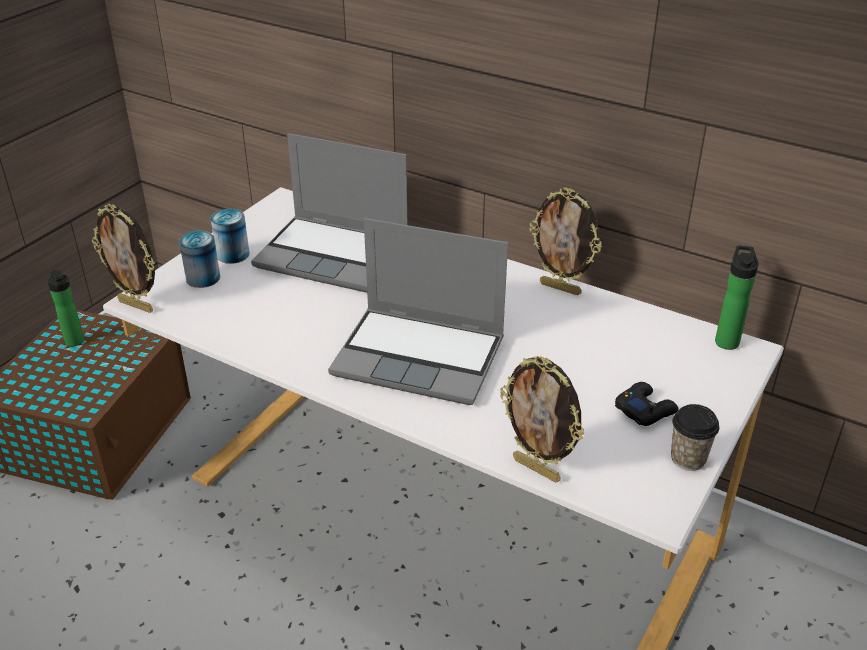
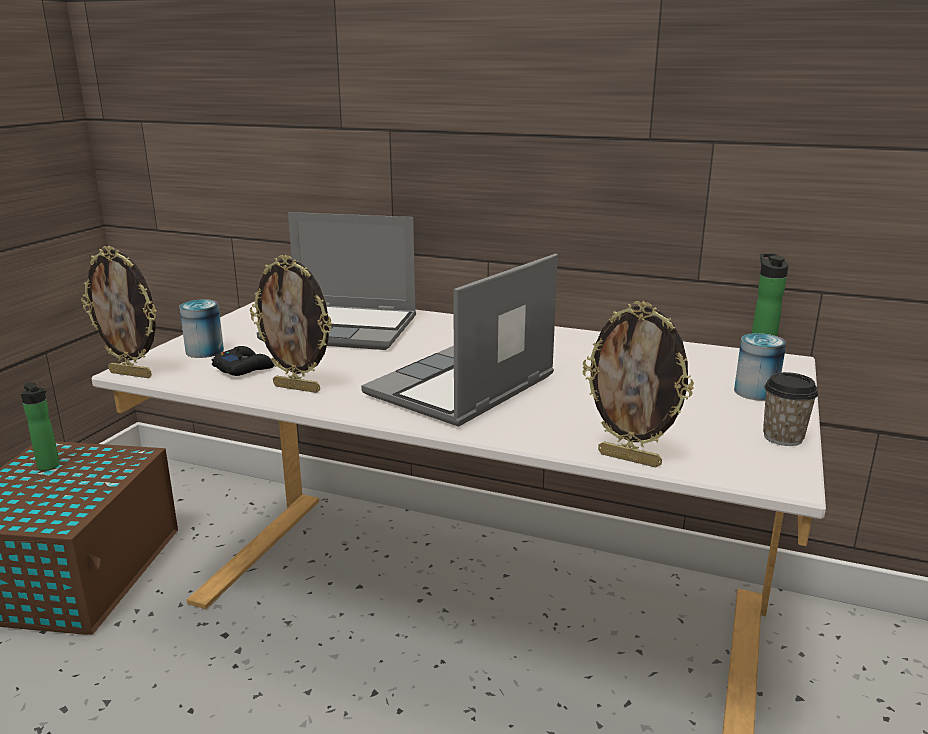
camera: 10 degrees left, 15 degrees down
can [211,209,249,264] -> can moved to [734,333,786,401]
laptop [328,218,508,405] -> laptop turned 120 degrees clockwise [361,254,558,427]
picture frame [529,188,602,295] -> picture frame moved to [250,255,332,393]
black game controller [615,382,678,426] -> black game controller moved to [211,346,275,376]

